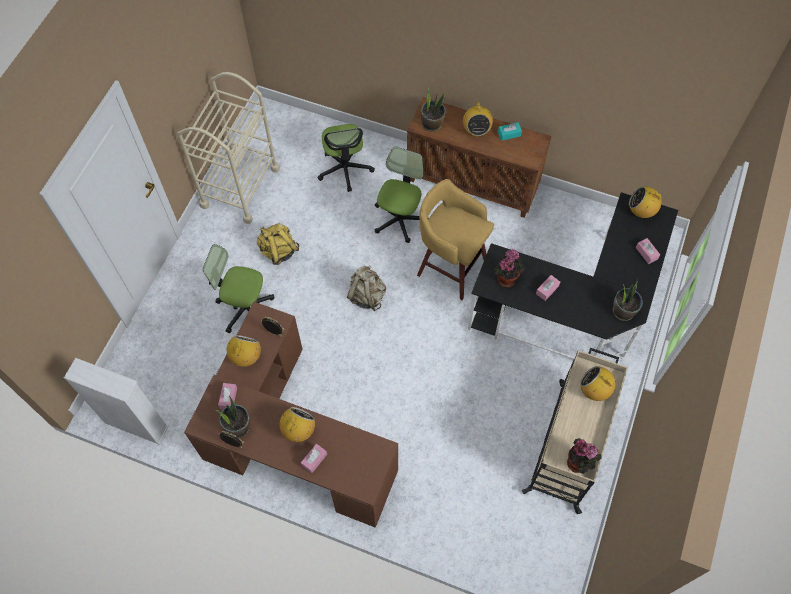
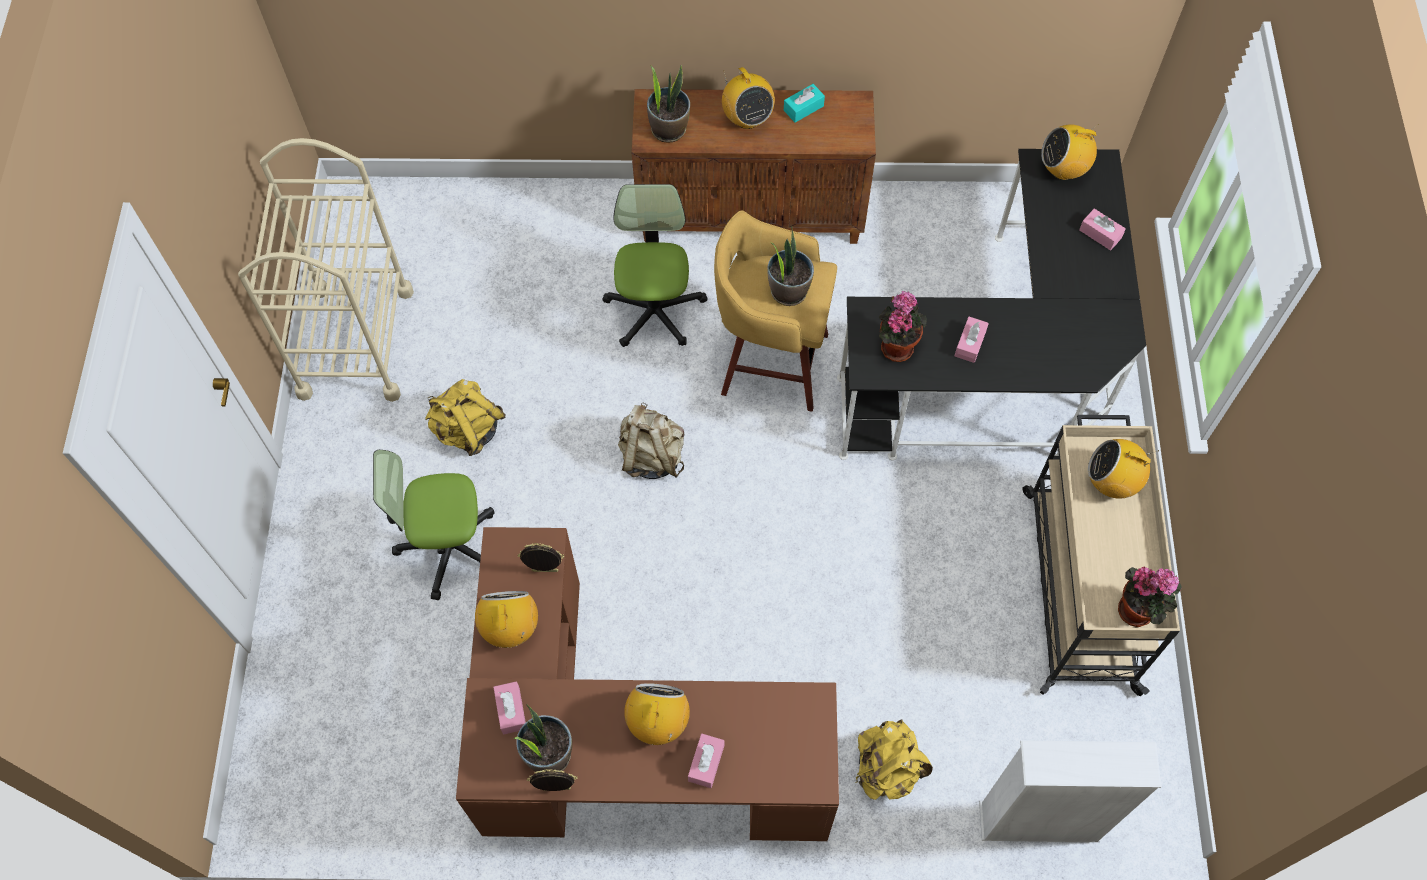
camera: 20 degrees left, 0 degrees up
white bookcase [64,358,169,444] -> white bookcase moved to [979,740,1162,842]
office chair [318,124,375,192] -> none
potted plant [613,278,643,321] -> potted plant moved to [767,226,814,306]
none -> yellow backpack [856,719,933,800]

